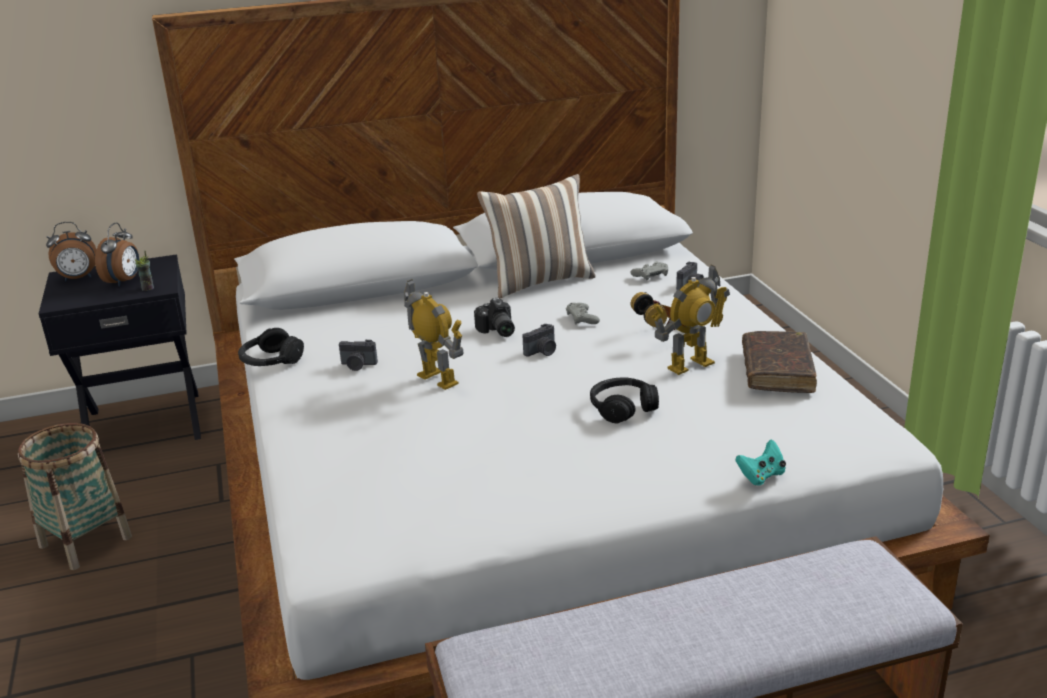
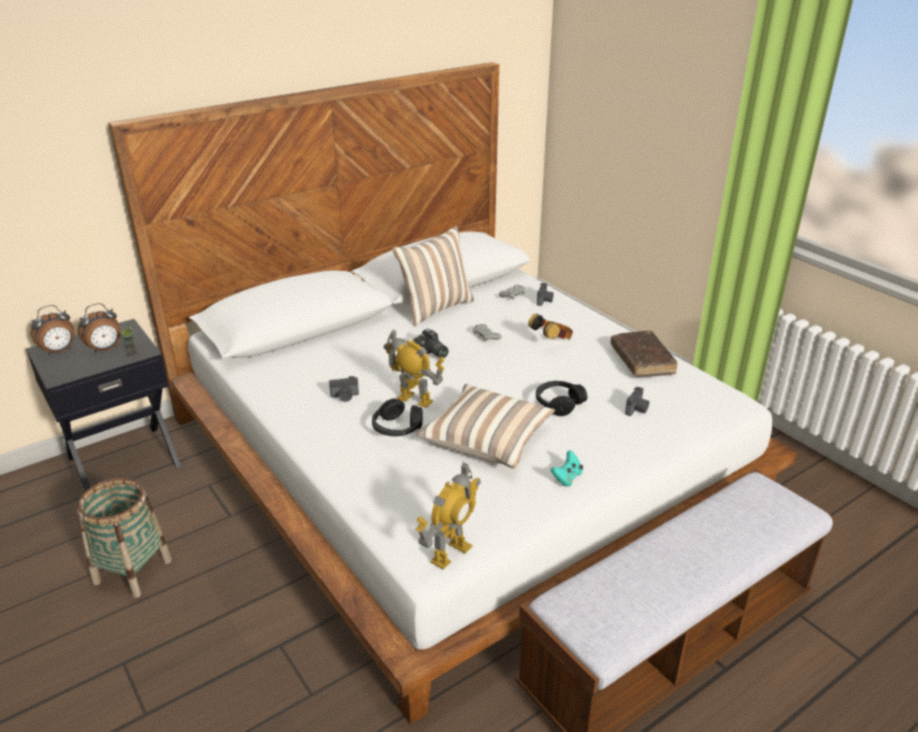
camera: 20 degrees left, 5 degrees up
alarm clock [95,223,139,287] -> alarm clock turned 60 degrees clockwise [78,303,120,353]
black headphones [238,328,304,366] -> black headphones moved to [372,399,423,437]
camera [522,324,556,357] -> camera moved to [625,387,649,416]
toy robot [651,265,730,375] -> toy robot moved to [416,462,481,570]
turquoise game controller [735,440,786,486] -> turquoise game controller moved to [551,450,583,487]
none -> pillow [417,384,555,468]

